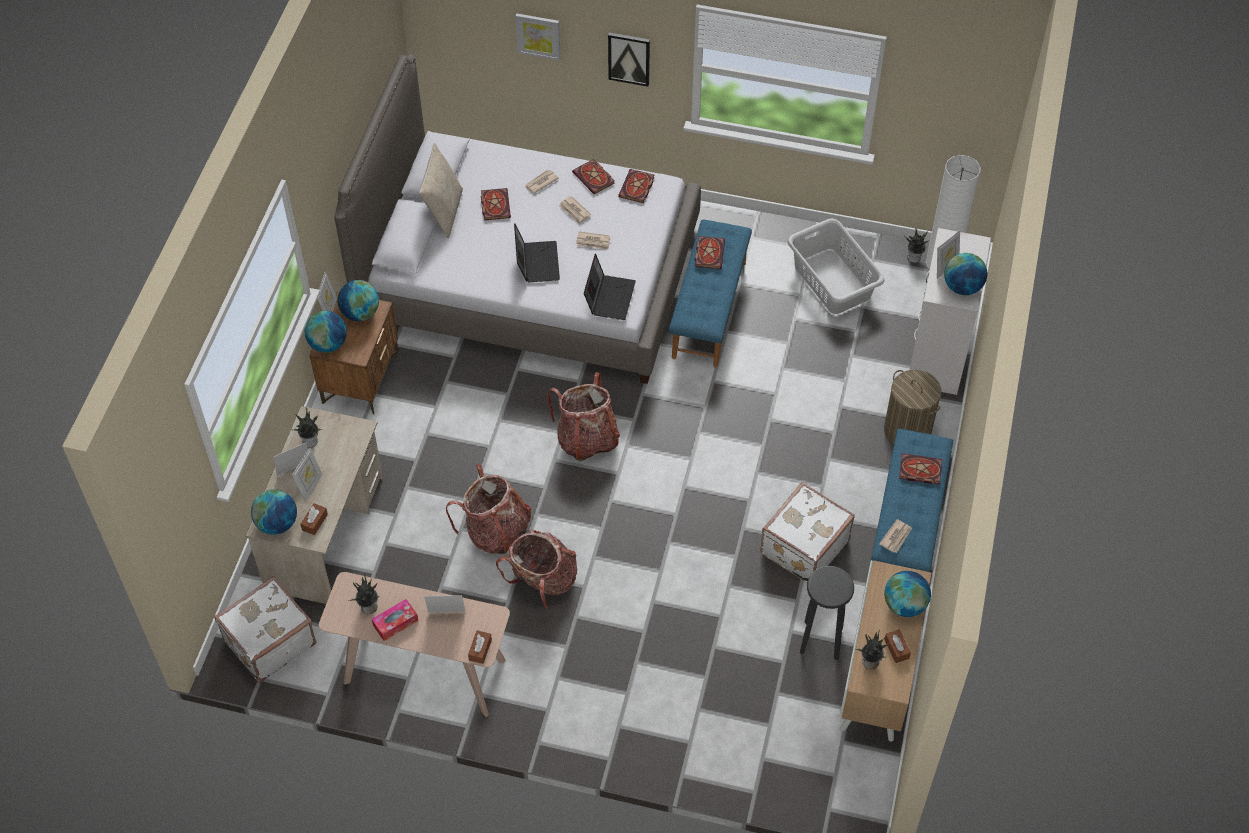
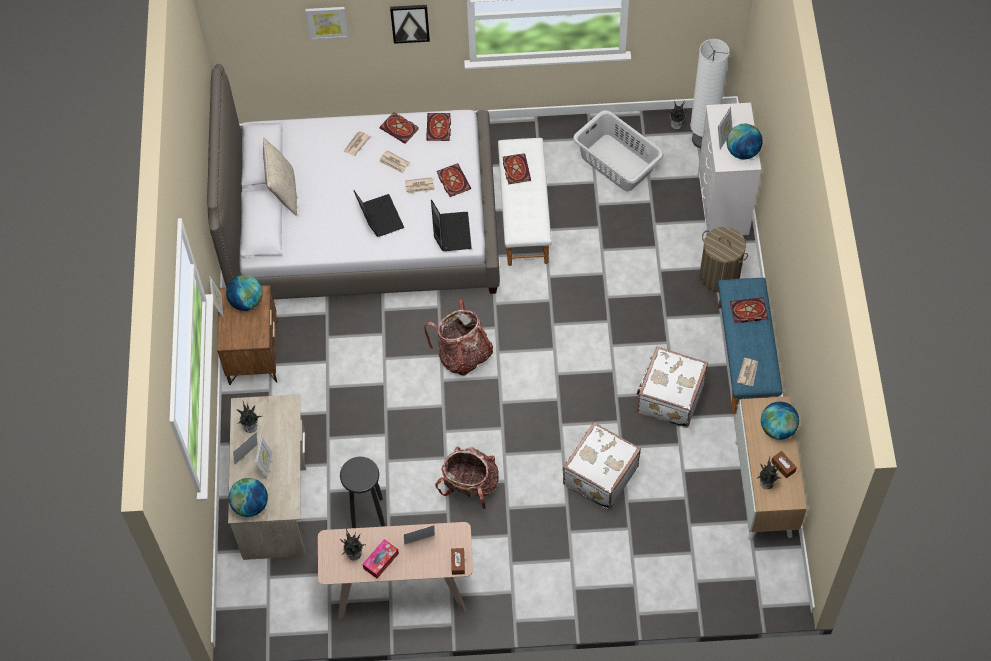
camera: 15 degrees left, 5 degrees up
white suitcase [214,576,316,683] -> white suitcase moved to [563,422,641,510]
brown tissue box [300,503,328,535] -> none
globe [305,311,347,353] -> none
backpack [446,464,531,554] -> none
book [481,188,511,221] -> book moved to [437,163,471,197]
blue bench [669,219,752,367] -> white bench [498,138,552,266]
black stool [800,566,854,660] -> black stool moved to [340,457,385,528]

